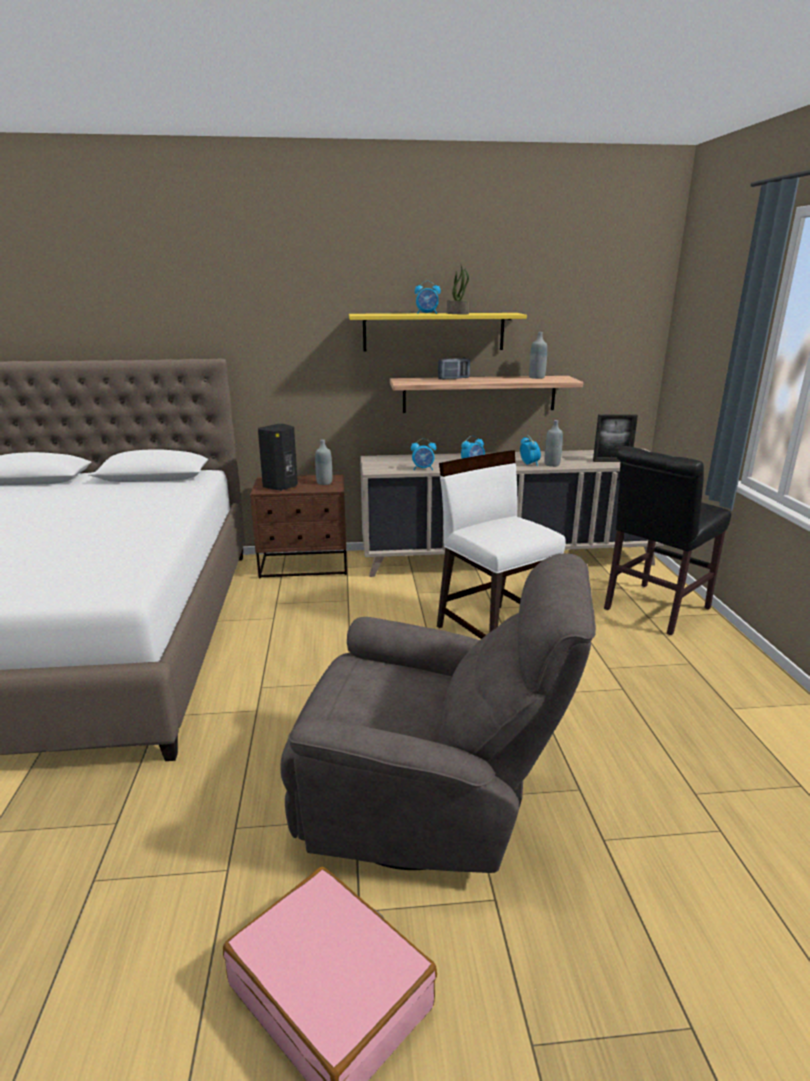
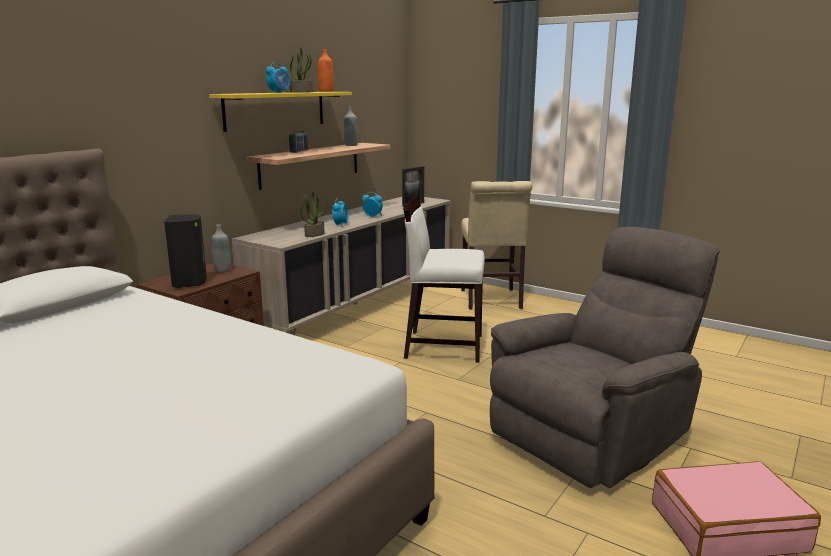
camera: 50 degrees left, 5 degrees down
alarm clock [411,438,436,470] -> potted plant [300,192,327,237]
grey bottle [544,420,563,467] -> none
black chair [604,446,731,635] -> beige chair [461,181,532,310]
none -> orange bottle [318,49,334,92]

